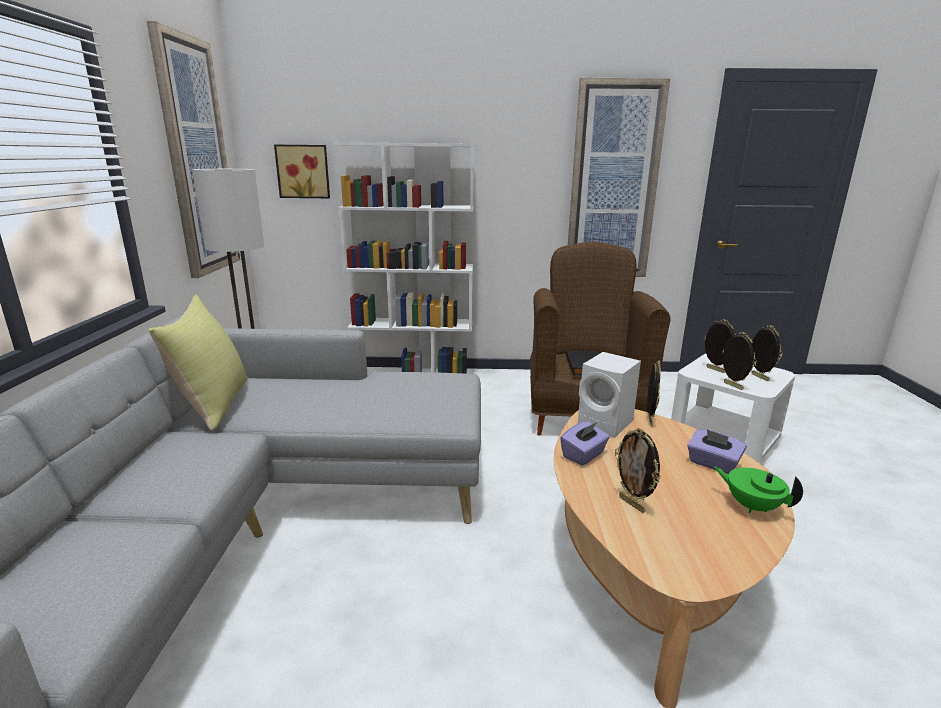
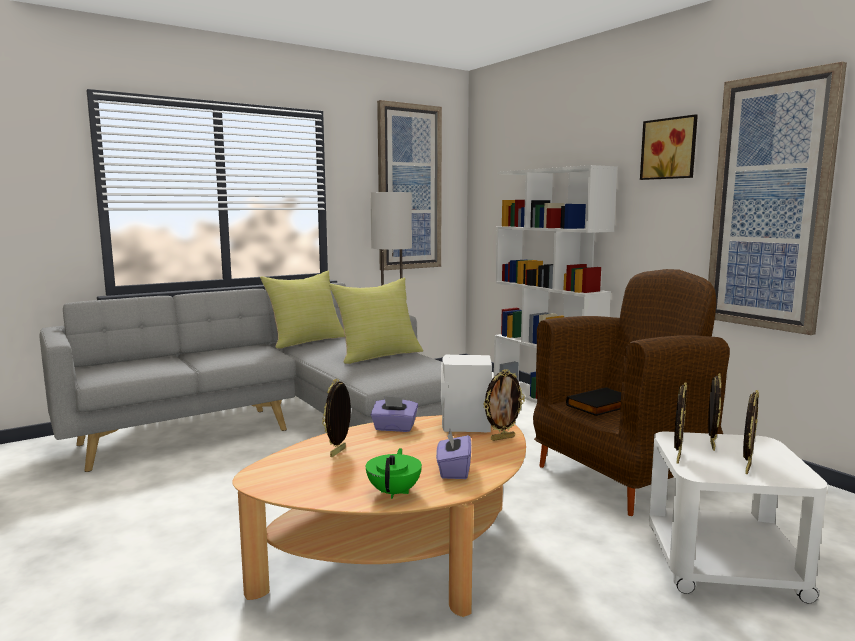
camera: 55 degrees right, 10 degrees down
picture [274,145,330,198] -> picture moved to [640,114,698,180]
none -> yellow pillow [329,278,423,364]

